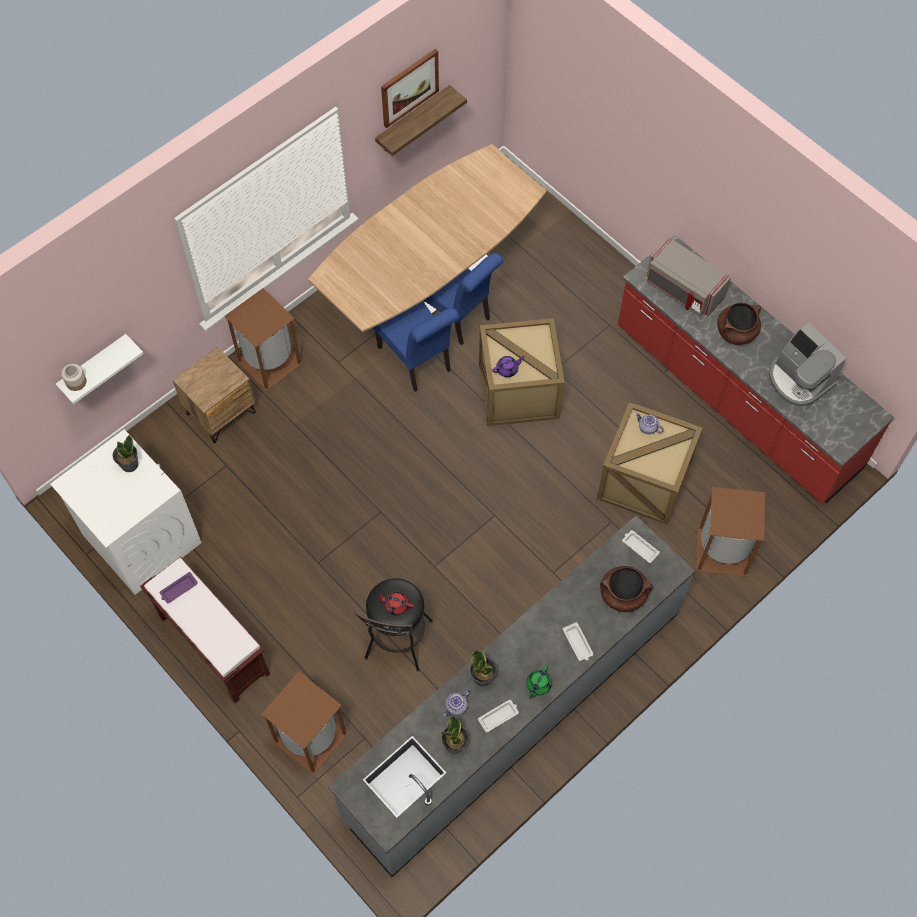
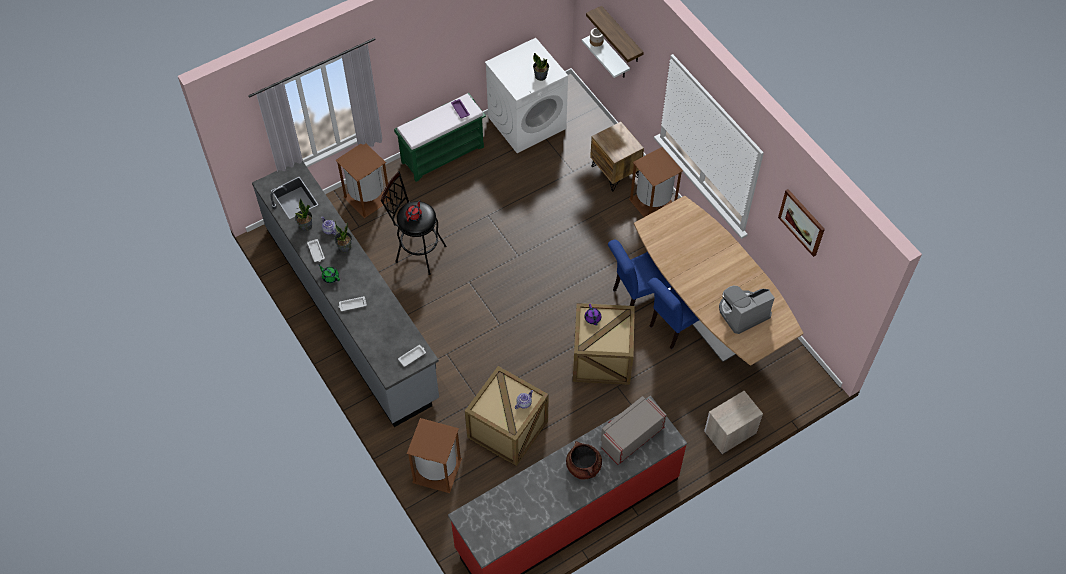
camera: 100 degrees right, 5 degrees down
brown bench [140,556,270,703] -> green bench [394,93,486,182]
shelf [375,85,467,156] -> shelf moved to [586,6,644,62]
brown cooking pot [600,566,653,612] -> none
coffee machine [769,323,847,407] -> coffee machine moved to [719,286,775,334]
none -> nightstand [704,391,763,455]

